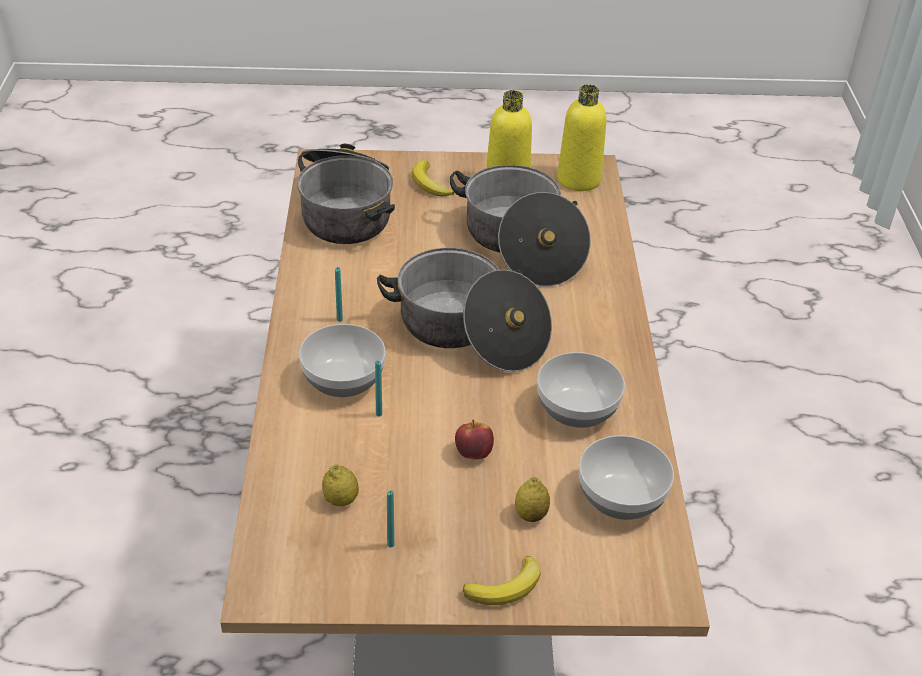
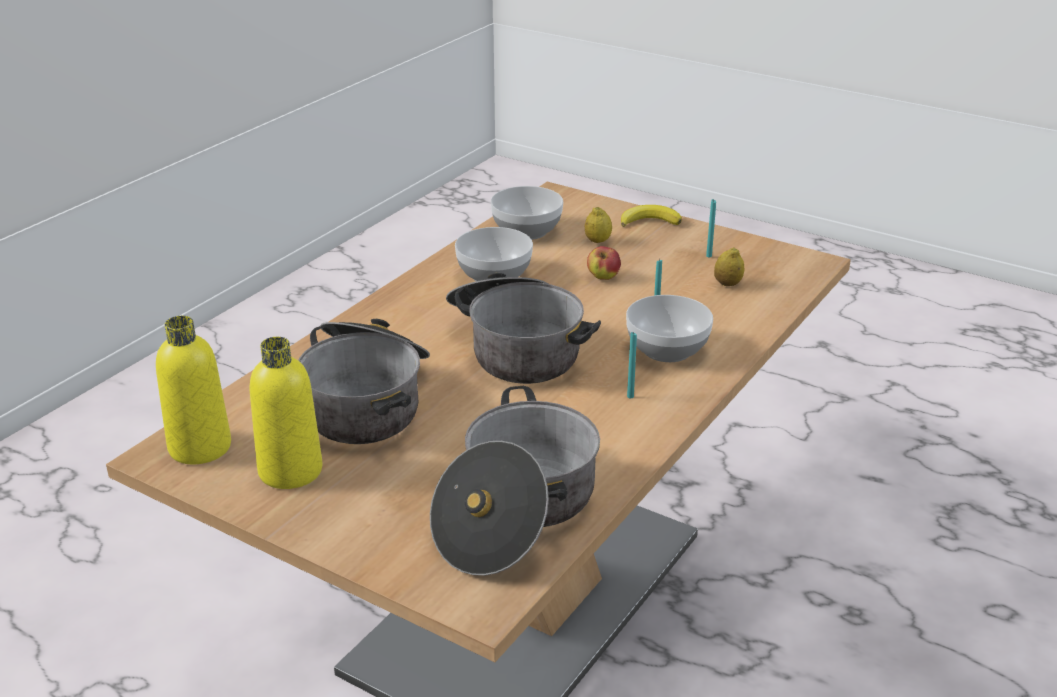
camera: 145 degrees left, 10 degrees down
banana [412,160,454,197] -> none

